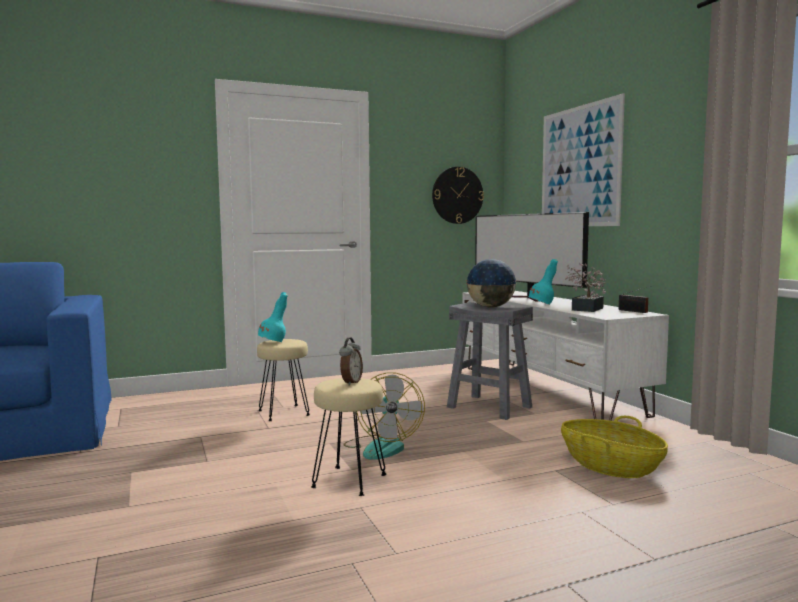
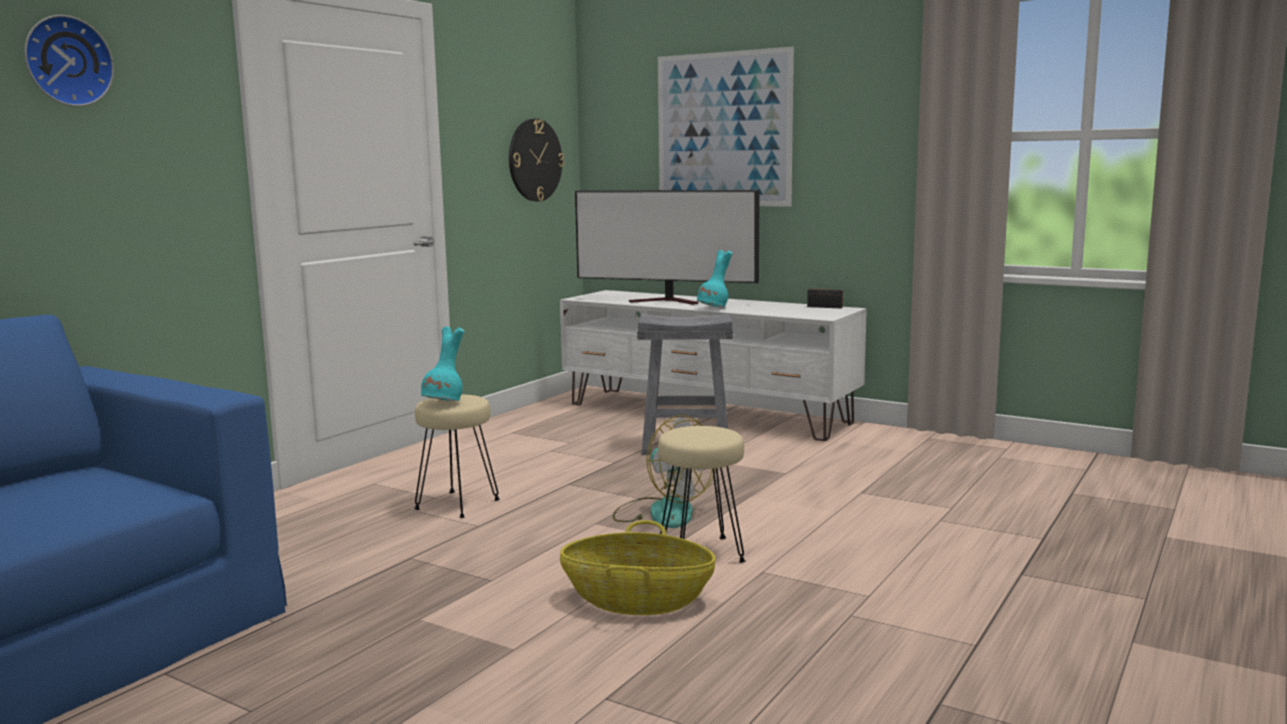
camera: 35 degrees left, 5 degrees up
alarm clock [339,338,363,386] -> none
globe [466,259,517,308] -> none
basket [561,416,668,478] -> basket moved to [560,520,716,615]
potted plant [565,263,606,312] -> none
none -> wall clock [24,15,114,107]

